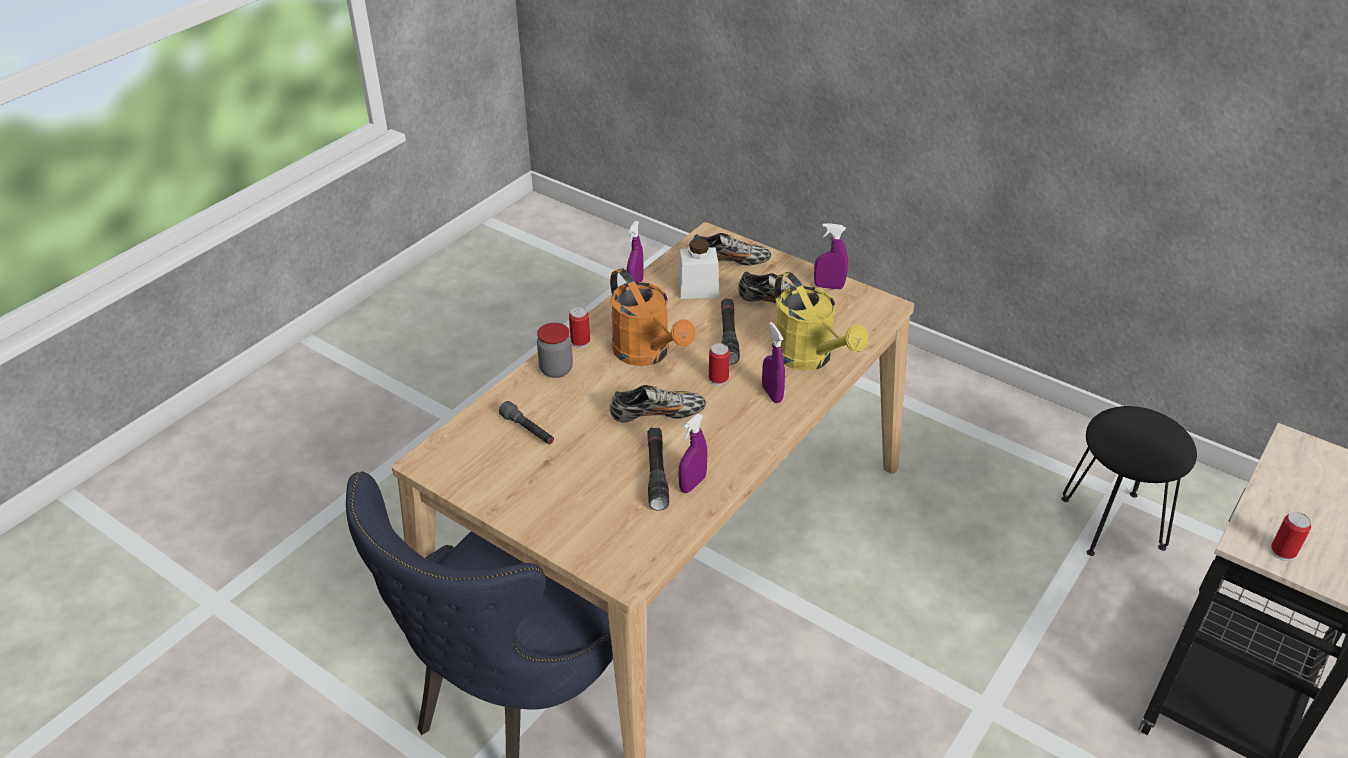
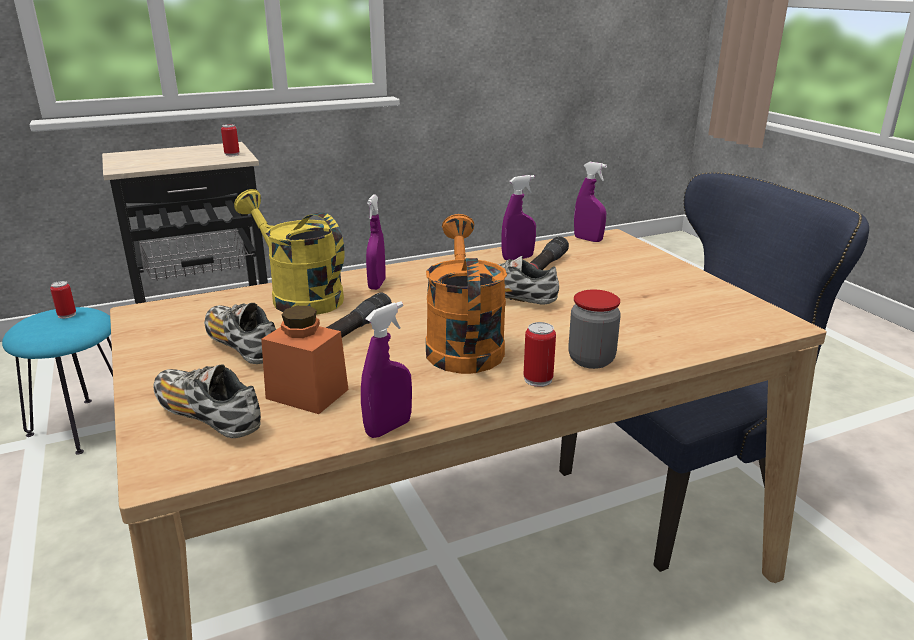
camera: 150 degrees left, 15 degrees down
grey flashlight [499,401,554,444] -> none
white jar [678,238,719,299] -> orange jar [261,306,349,414]
can [709,343,730,386] -> can moved to [50,281,76,319]
yellow watering can [774,272,868,371] -> yellow watering can turned 45 degrees counterclockwise [234,189,344,315]
purple spray bottle [814,223,848,289] -> purple spray bottle moved to [574,162,607,242]
black stool [1061,406,1197,556] -> turquoise stool [2,307,113,455]

